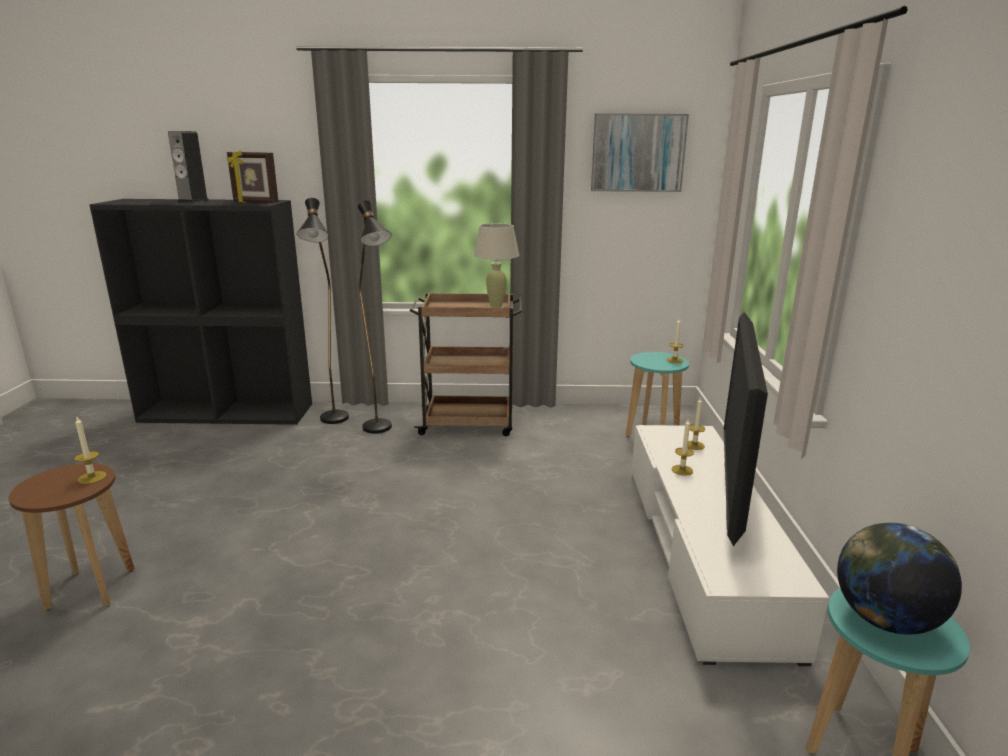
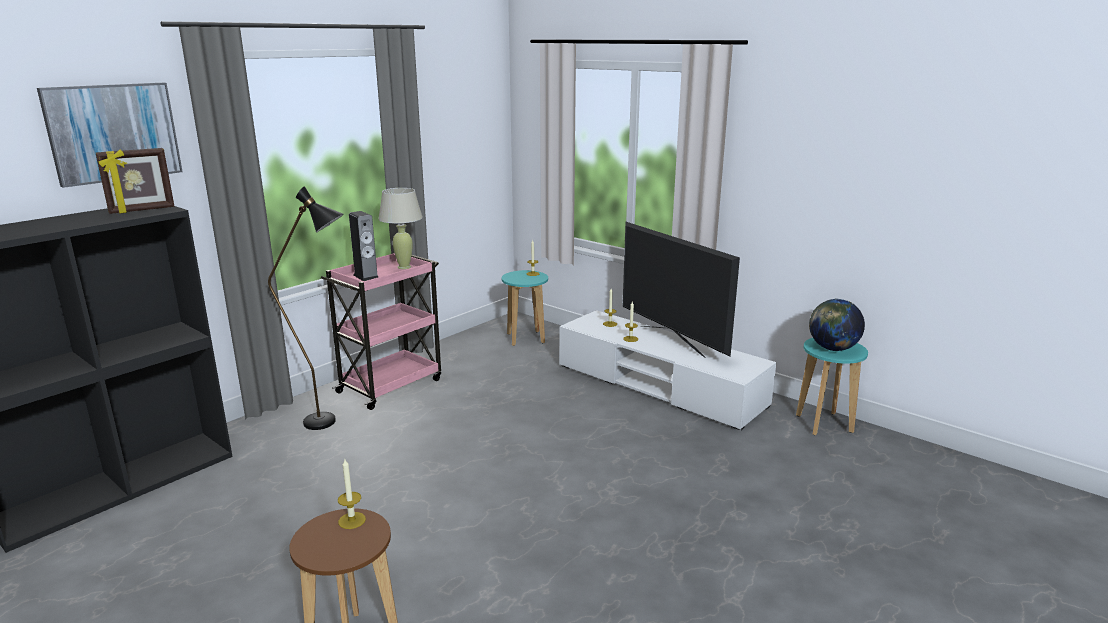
camera: 50 degrees left, 0 degrees up
speaker [168,131,209,203] -> speaker moved to [349,211,378,281]
black floor lamp [297,198,349,424] -> none
brown cart [409,293,523,436] -> pink cart [321,253,441,410]
picture [591,113,689,192] -> picture moved to [37,83,183,188]

